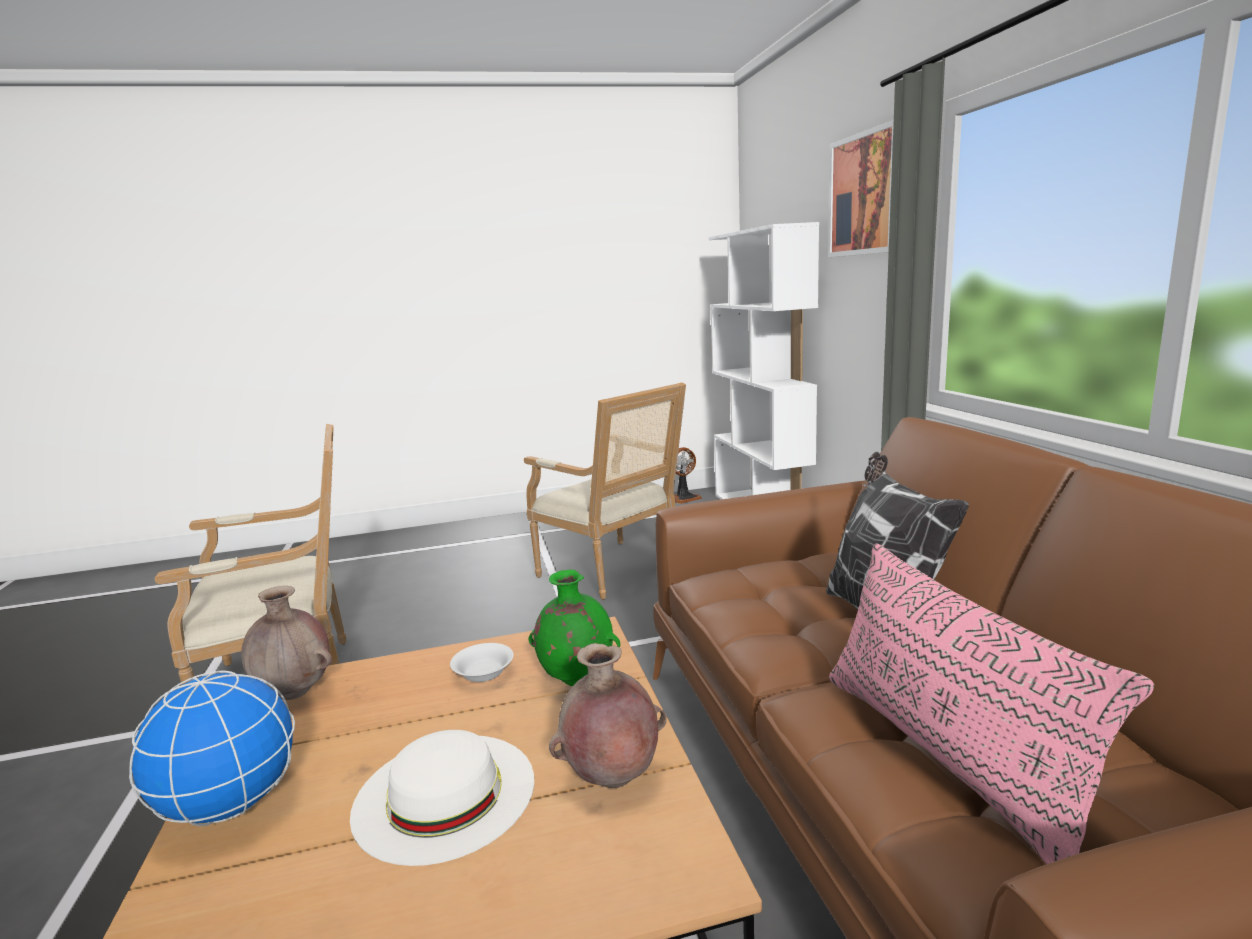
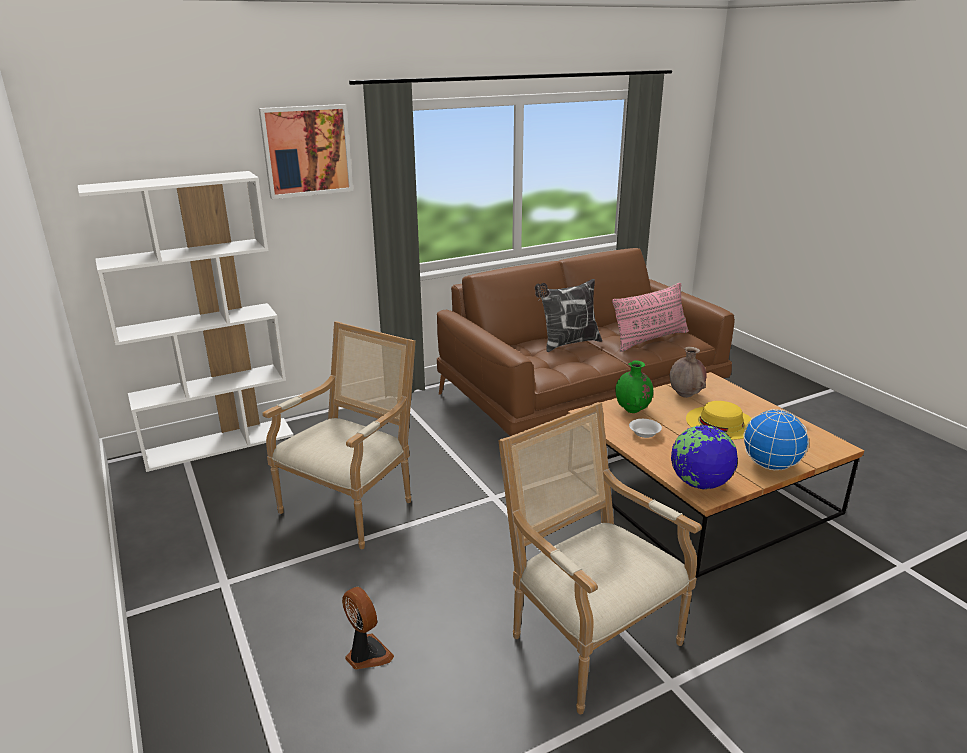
camera: 105 degrees left, 10 degrees up
brown vase [241,586,332,700] -> globe [671,425,738,489]
white hat [350,730,534,866] -> yellow hat [686,401,752,440]
fan [674,447,702,504] -> fan moved to [342,587,394,669]

